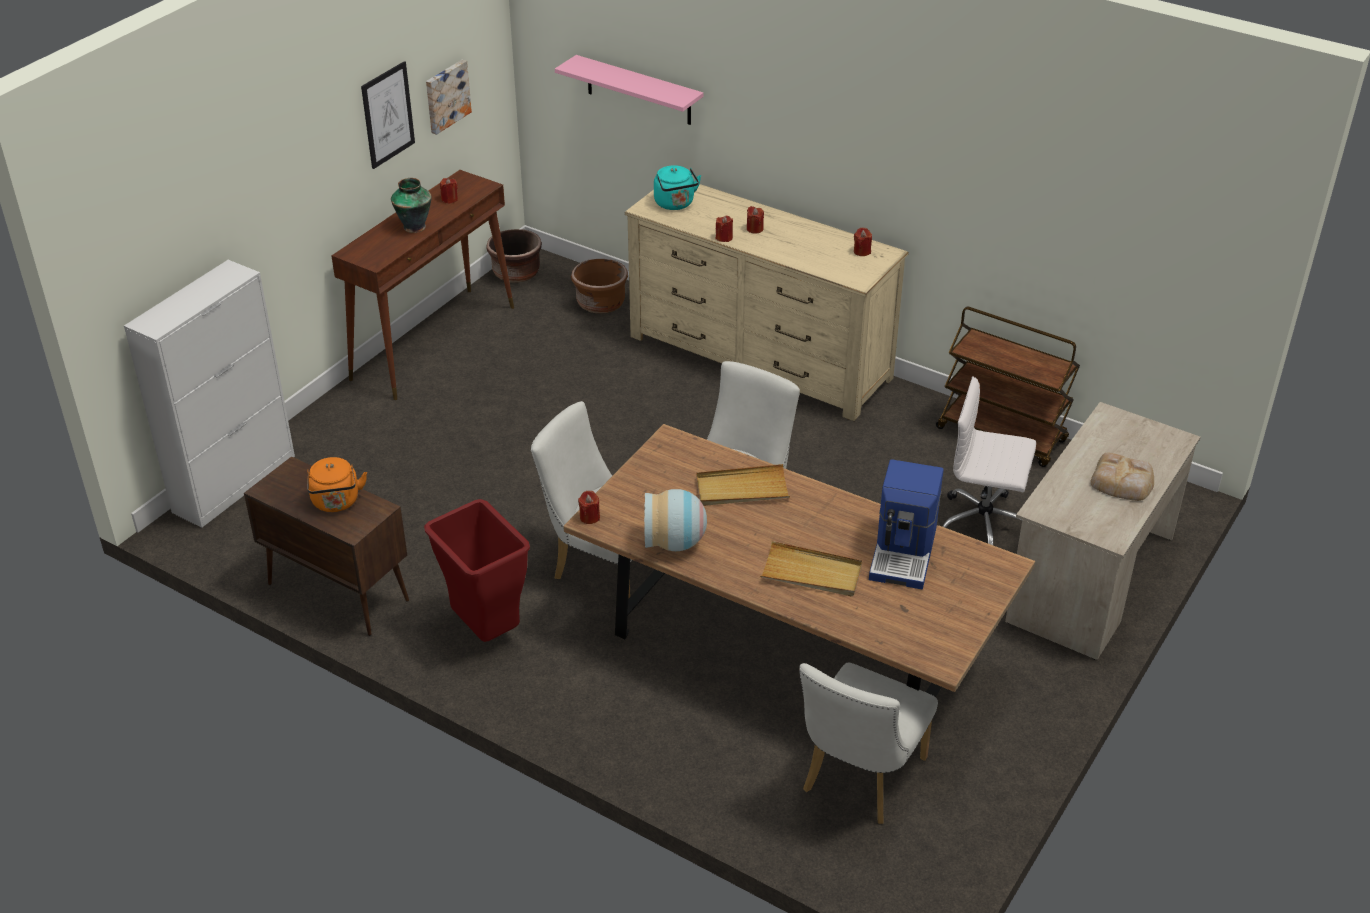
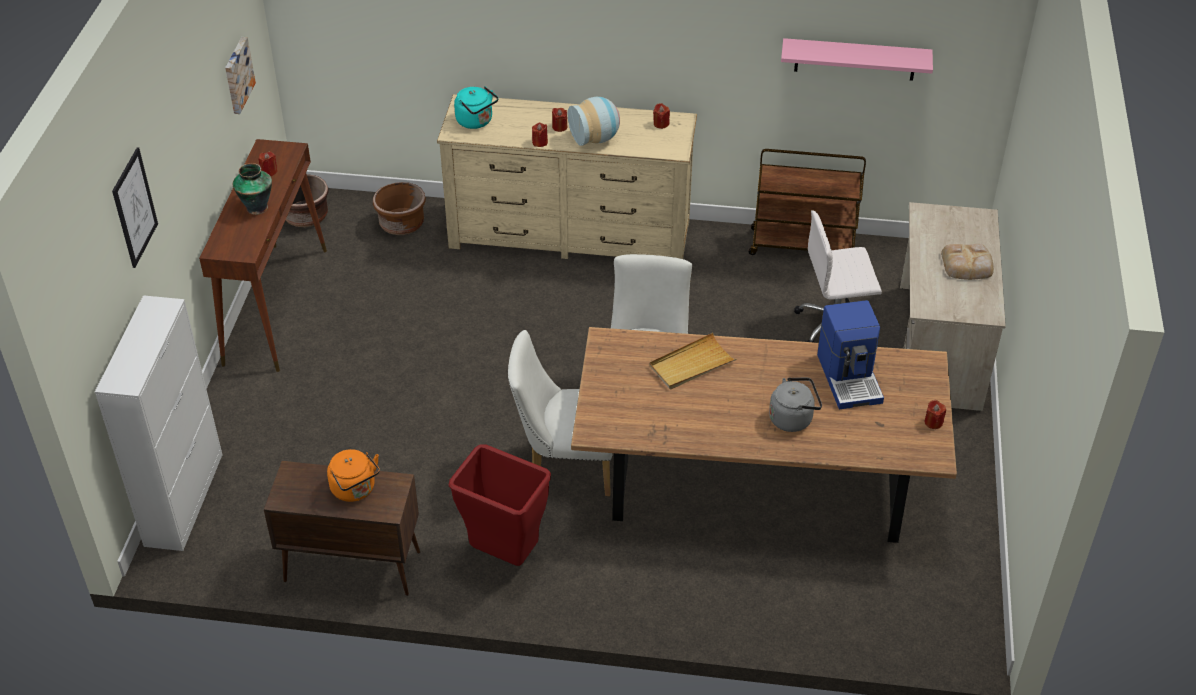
camera: 25 degrees left, 5 degrees up
picture [361,61,415,169] -> picture moved to [112,147,158,268]
pink shelf [555,55,703,125] -> pink shelf moved to [781,38,933,81]
red candle [578,491,600,524] -> red candle moved to [925,400,946,429]
vase [644,489,707,551] -> vase moved to [568,97,620,146]
beige tray [760,541,862,596] -> grey kettle [769,378,822,432]
white chair [799,662,938,824] -> none

